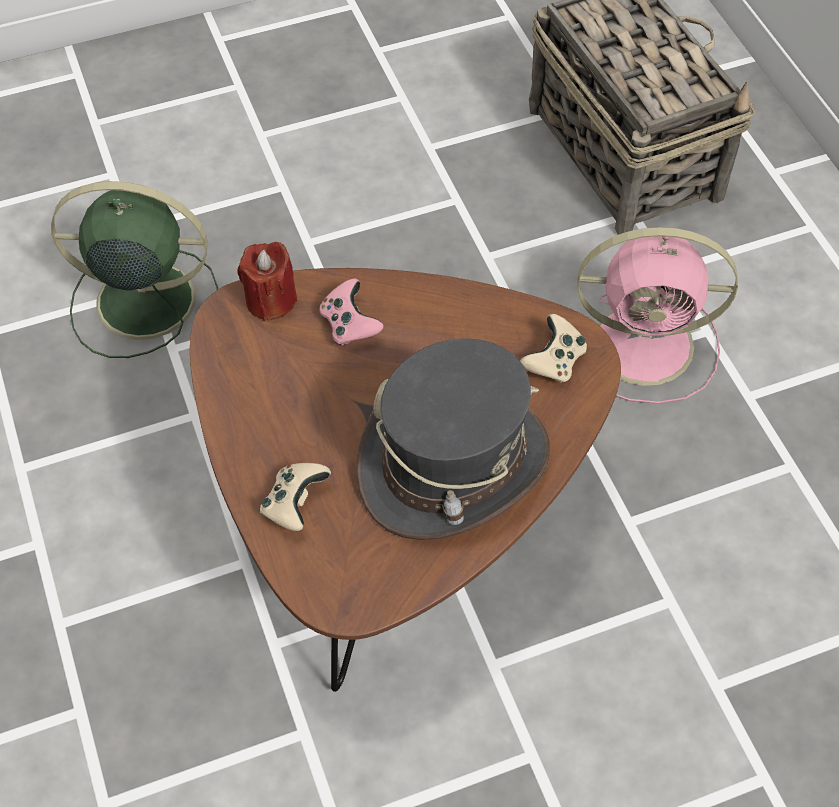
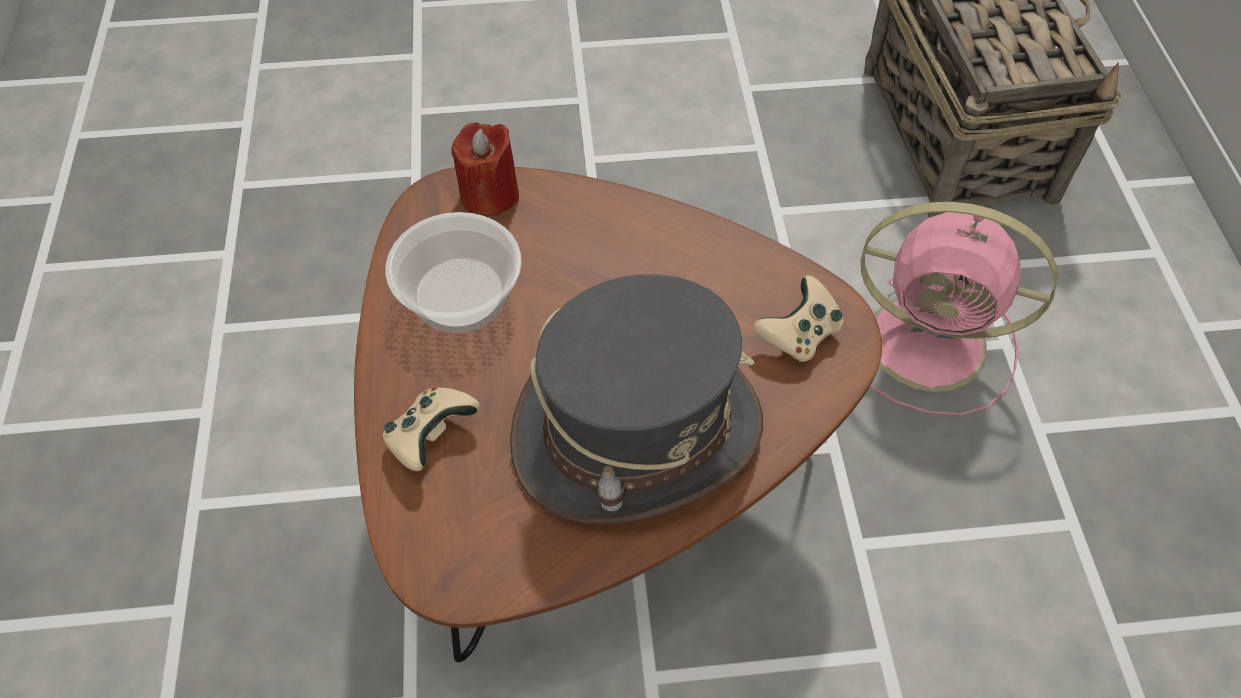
camera: 15 degrees right, 0 degrees up
green fan [51,181,218,358] -> none
pink game controller [319,279,384,345] -> none
none -> bowl [385,212,522,333]

